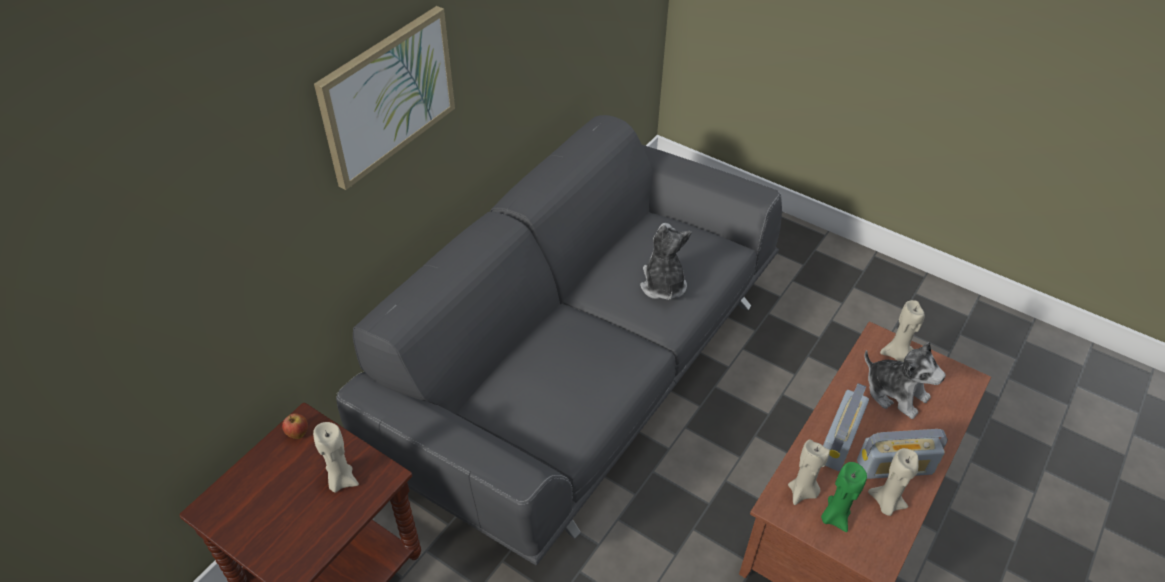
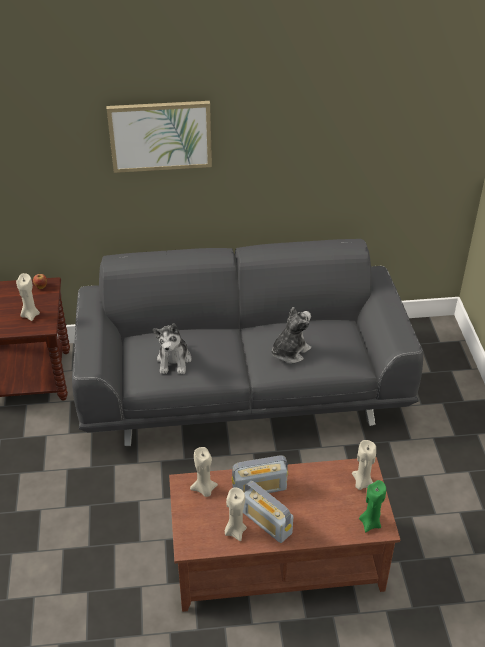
camera: 50 degrees right, 5 degrees down
green candle [821,462,867,532] -> green candle moved to [359,480,386,532]
plush toy [864,342,946,419] -> plush toy moved to [153,323,192,374]

